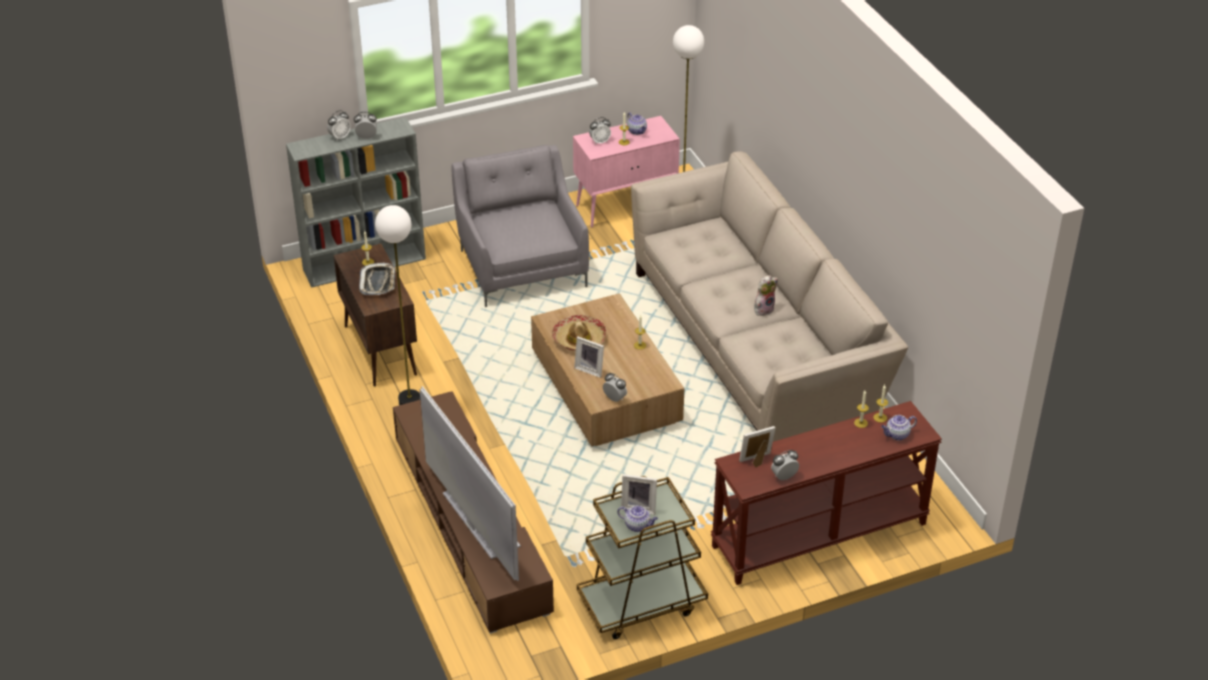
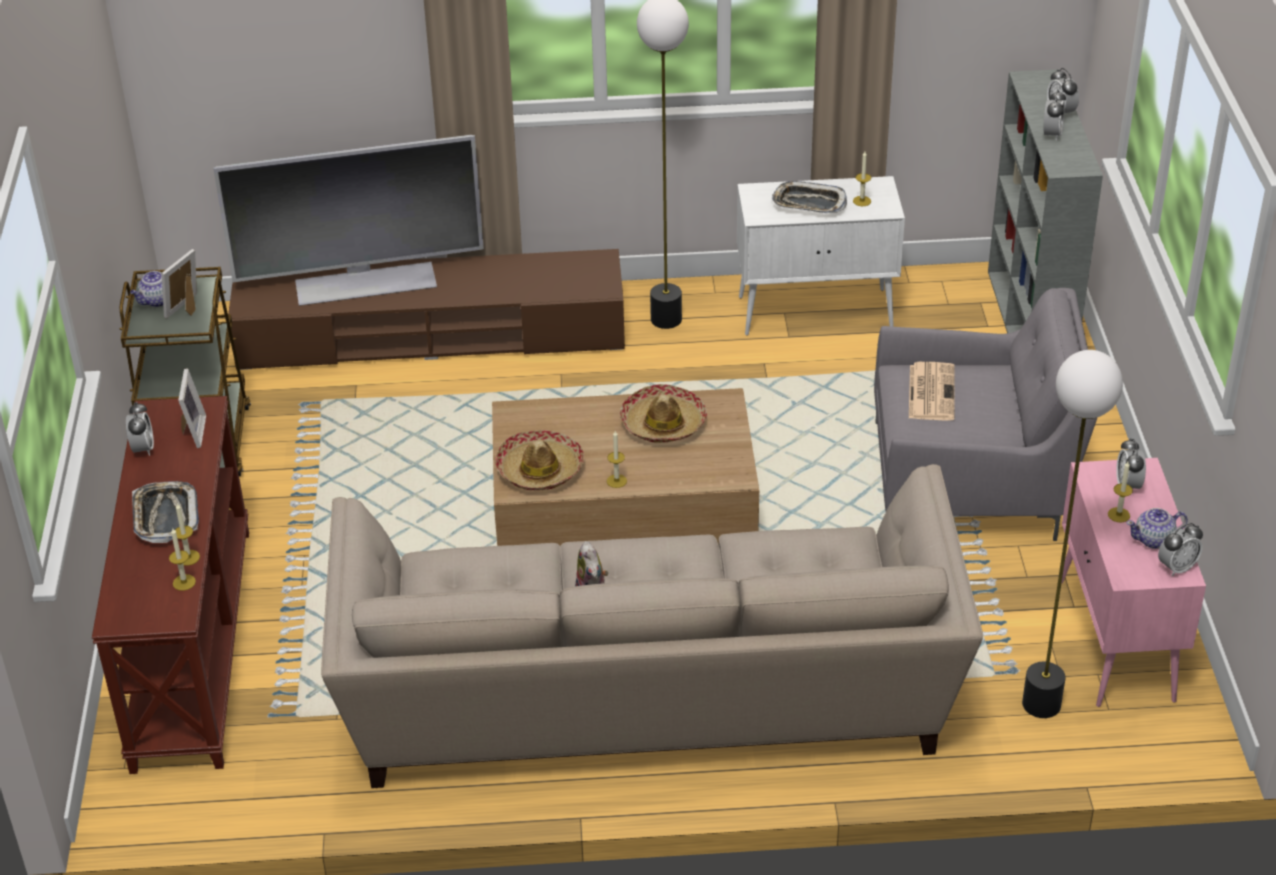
camera: 110 degrees right, 0 degrees up
brown cabinet [333,244,417,387] -> white cabinet [737,176,905,336]
picture frame [574,337,604,378] -> none
alarm clock [603,373,627,402] -> alarm clock moved to [1158,523,1203,576]
teapot [881,415,917,441] -> none
none -> tray [132,481,199,543]
none -> hat [495,430,584,490]
none -> newspaper [909,362,955,421]

